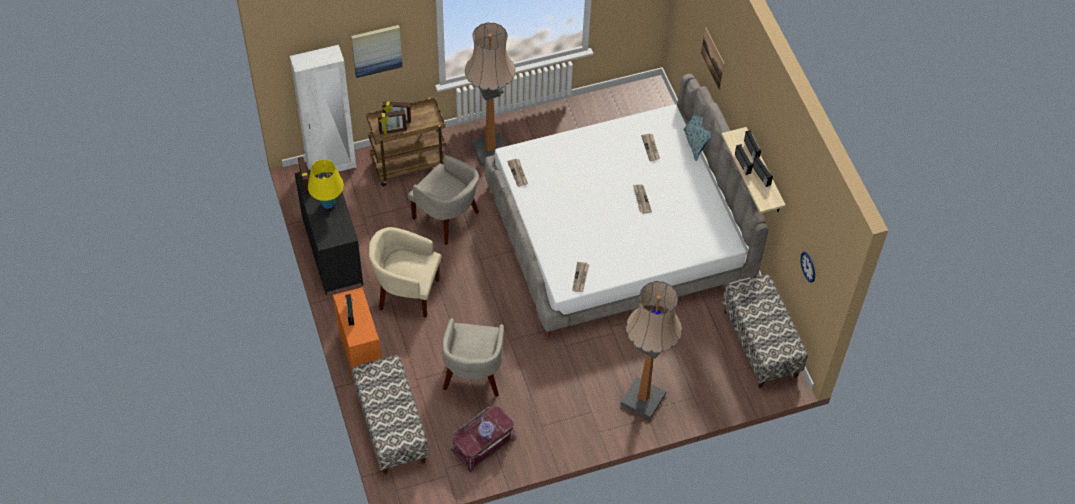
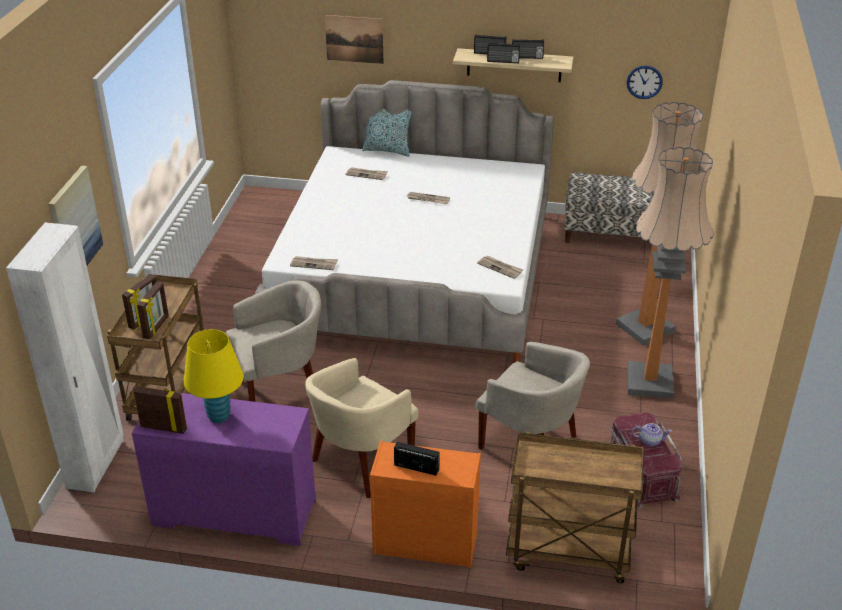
camera: 60 degrees left, 20 degrees down
black dresser [295,169,363,295] -> purple dresser [132,392,316,546]
bench [352,355,429,474] -> brown cart [506,432,644,583]
floor lamp [465,22,515,166] -> floor lamp moved to [627,147,713,399]

